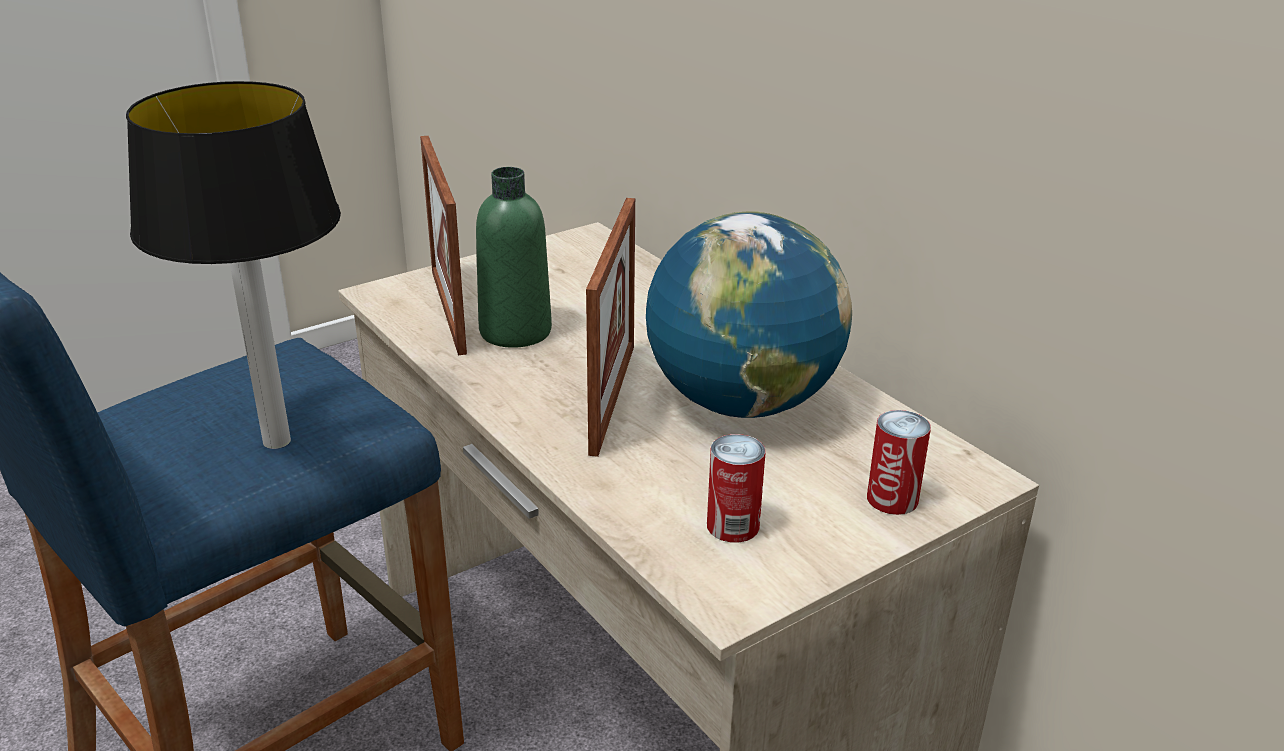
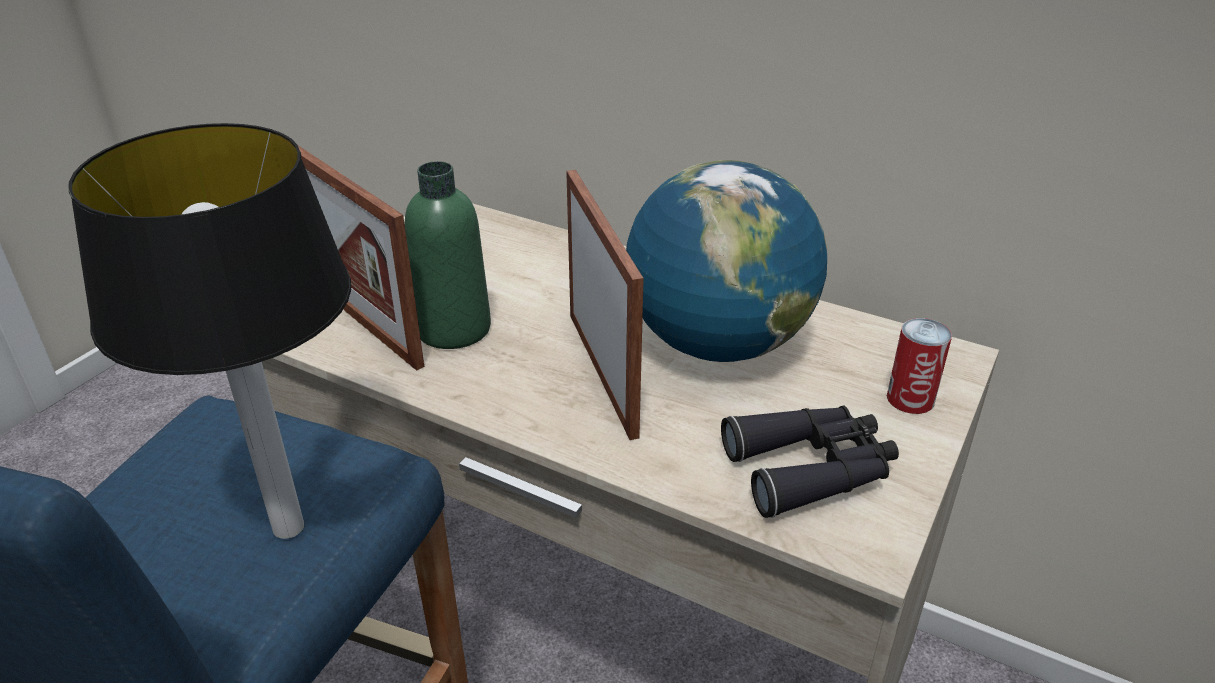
camera: 25 degrees left, 5 degrees up
can [707,434,766,543] -> black binoculars [721,406,899,518]

